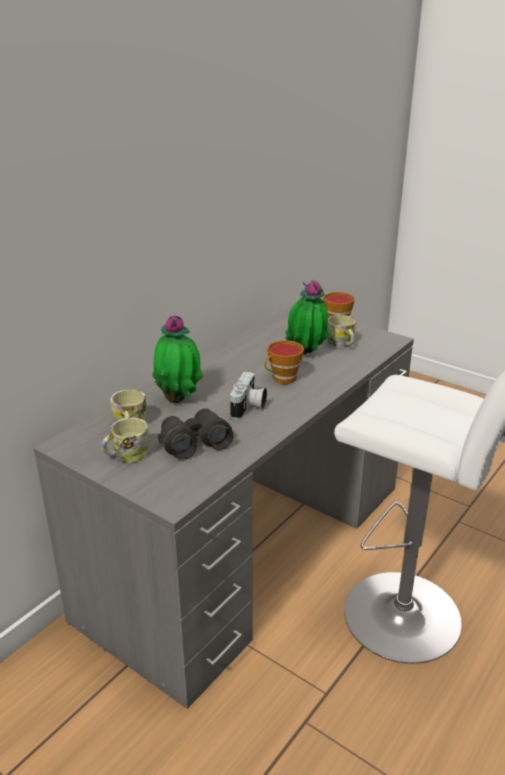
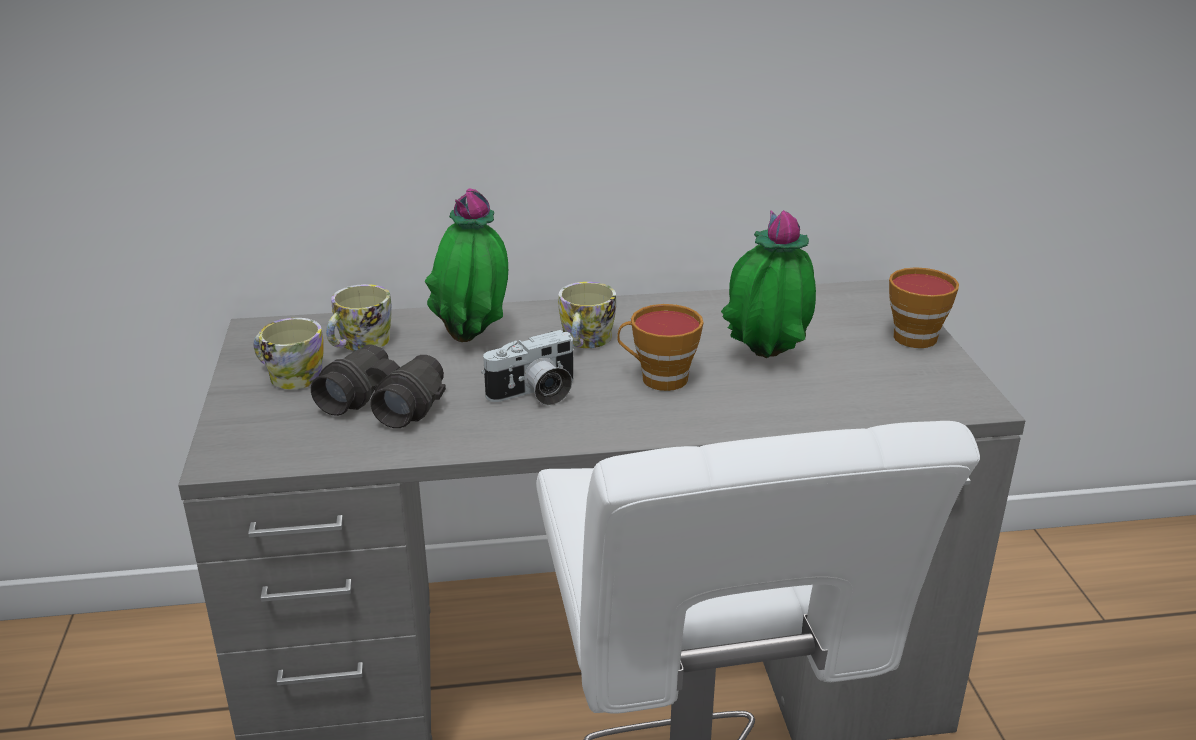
camera: 45 degrees right, 0 degrees up
mug [327,315,356,347] -> mug moved to [558,282,617,348]

